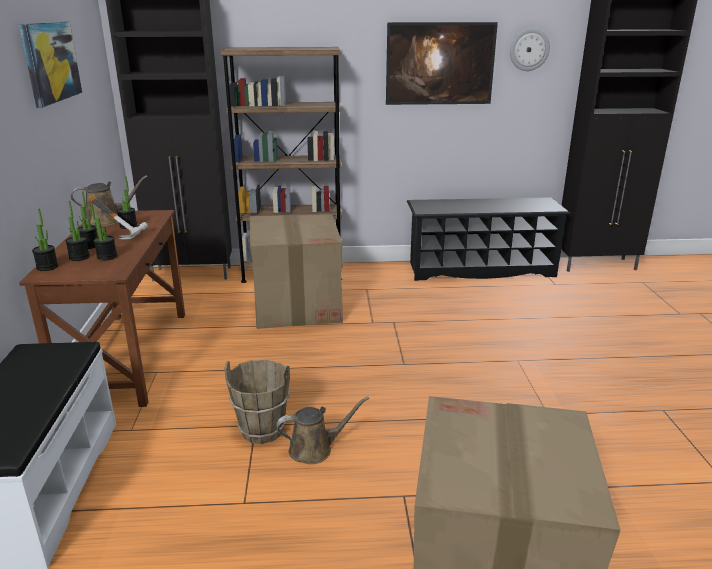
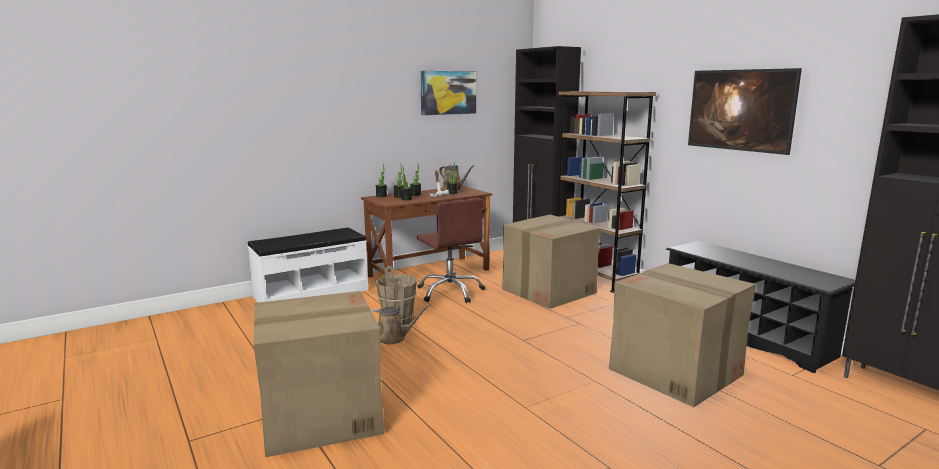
camera: 60 degrees right, 10 degrees down
brown watering can [276,397,369,464] -> brown watering can turned 45 degrees counterclockwise [371,304,431,344]
wall clock [510,28,550,71] -> none
none -> brown office chair [417,198,485,303]
none -> cardboard box [609,263,756,407]

